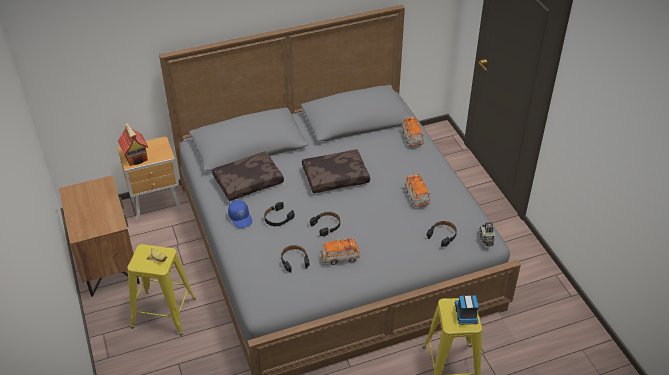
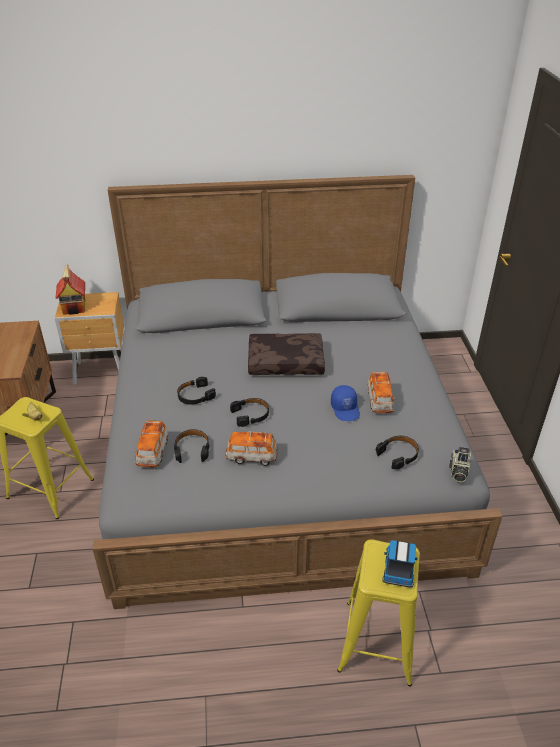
camera: 15 degrees right, 5 degrees down
brown pillow [212,151,284,201] -> none
blue cap [228,200,252,228] -> blue cap moved to [331,385,360,421]
toy car [402,117,424,146] -> toy car moved to [134,420,168,468]

